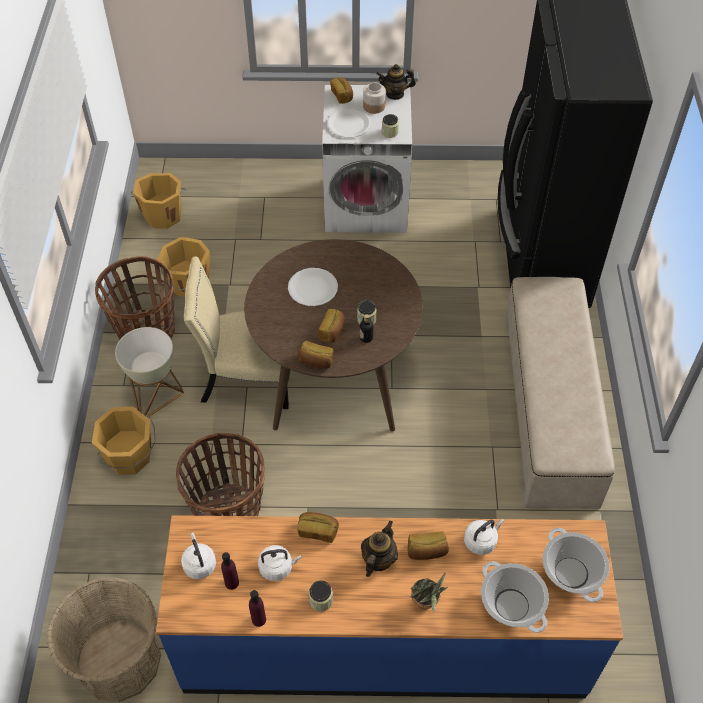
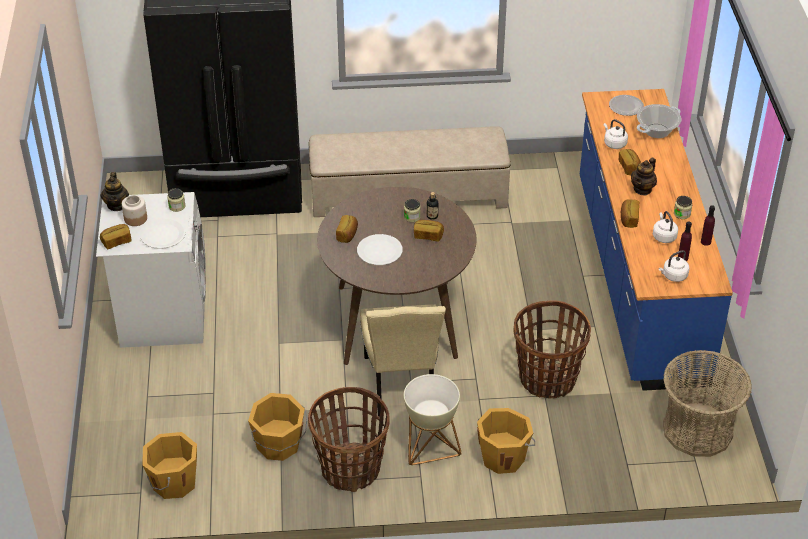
camera: 95 degrees left, 10 degrees down
bread [297,341,333,369] -> bread moved to [336,215,358,243]
teapot [361,521,398,577] -> teapot turned 75 degrees counterclockwise [631,157,657,196]
potted plant [410,572,448,612] -> none
cooking pot [543,528,609,602] -> plate [609,95,644,116]

